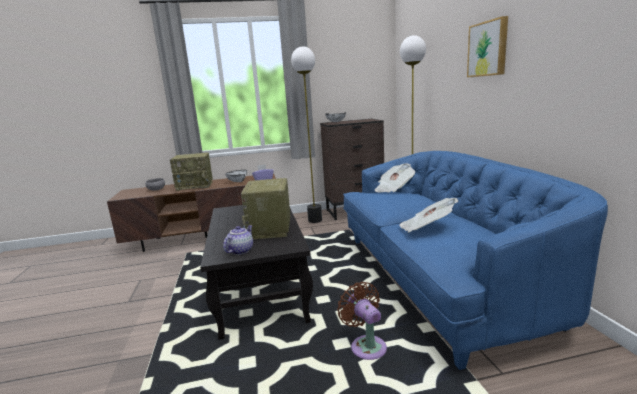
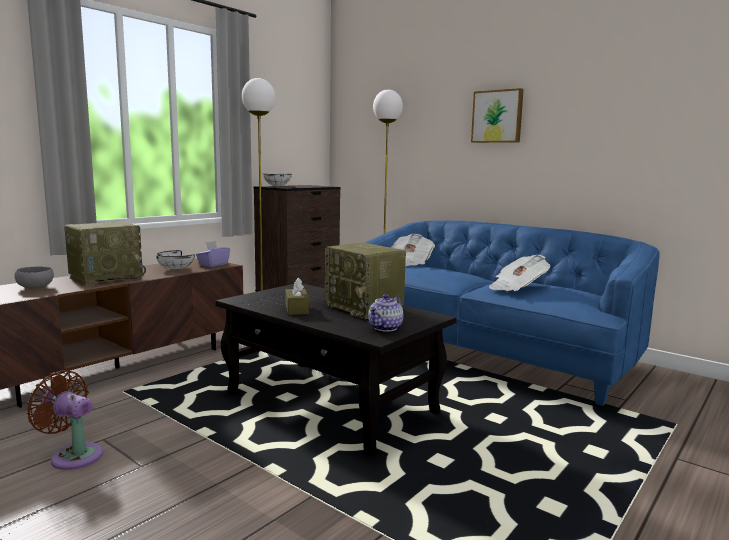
camera: 40 degrees left, 5 degrees down
teapot [223,225,253,255] -> teapot turned 135 degrees counterclockwise [368,294,403,332]
brown fan [337,282,387,360] -> brown fan moved to [27,370,103,470]
none -> brown tissue box [285,277,309,315]

